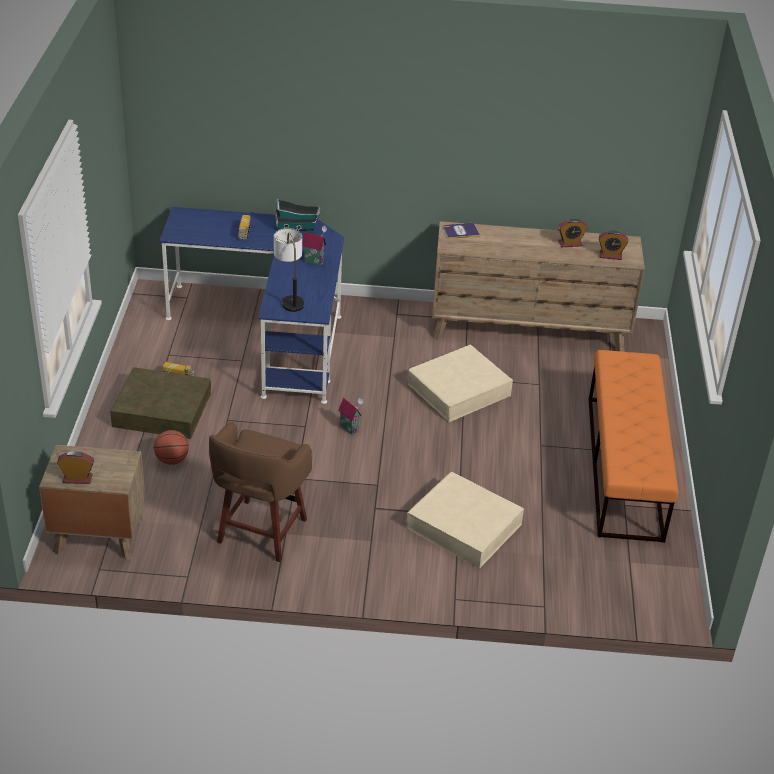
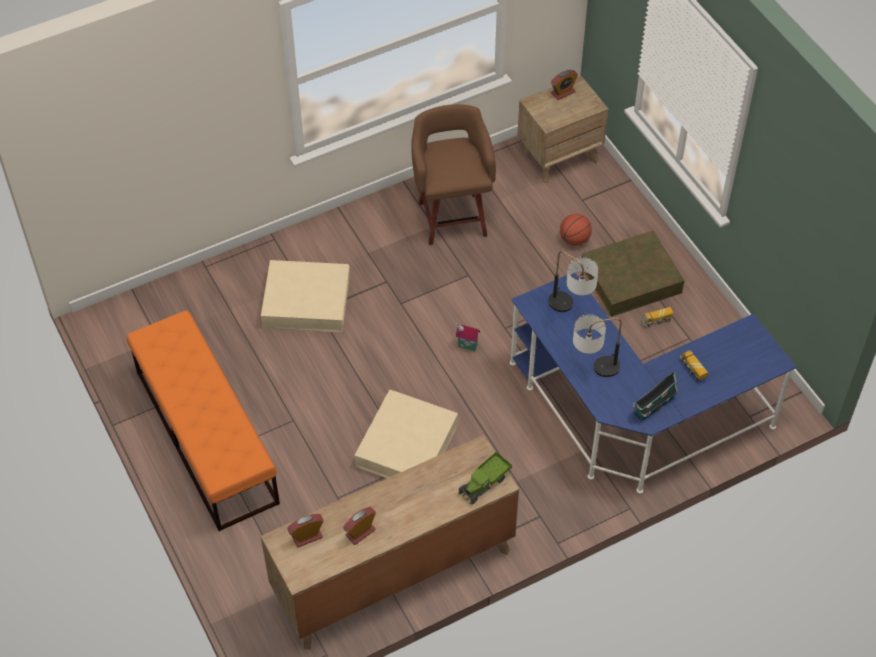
camera: 150 degrees right, 15 degrees up
toy house [302,226,327,265] -> table lamp [573,315,622,377]
book [443,223,480,239] -> toy truck [458,452,512,504]

